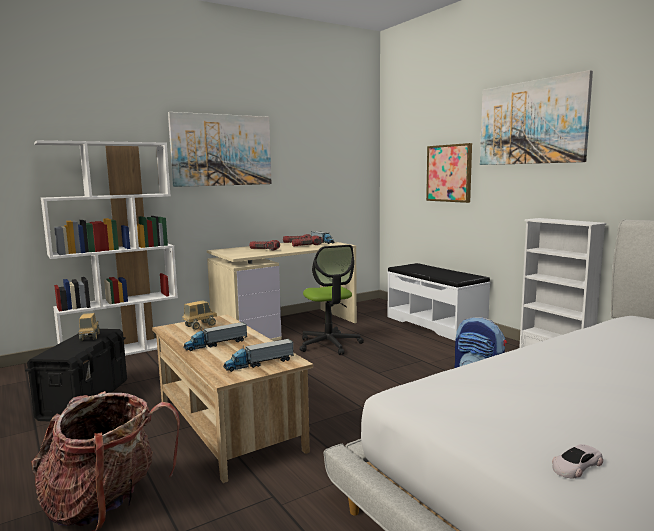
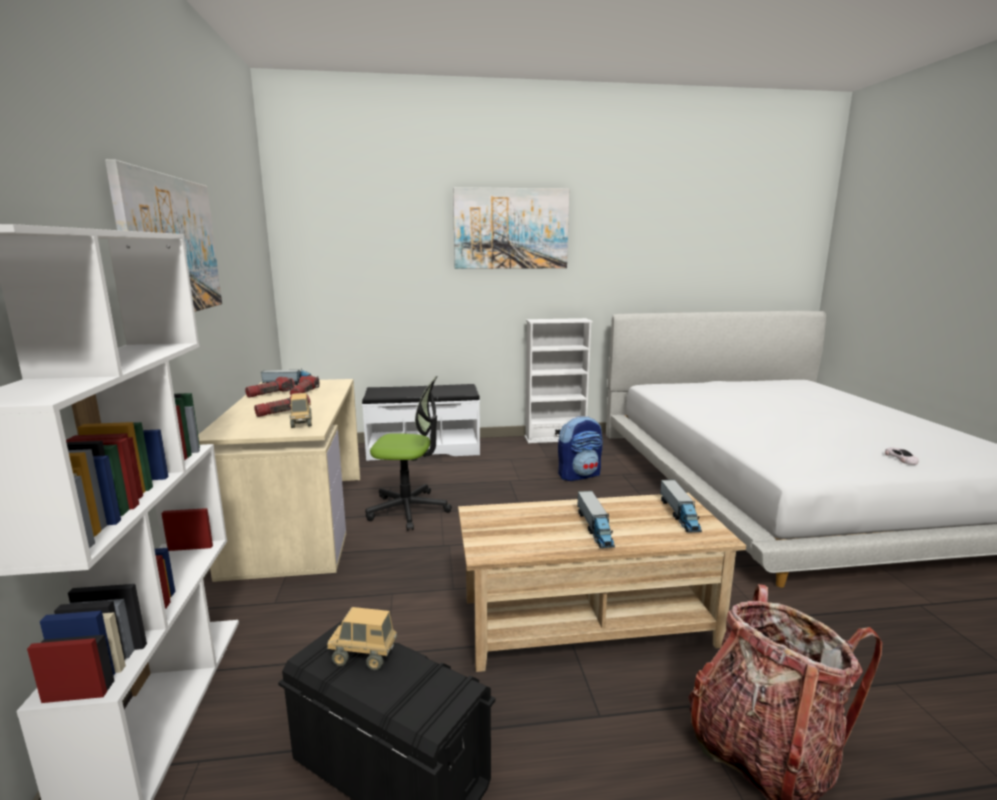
camera: 65 degrees left, 5 degrees up
toy truck [182,300,217,330] -> toy truck moved to [290,393,312,428]
picture [426,143,472,203] -> none

